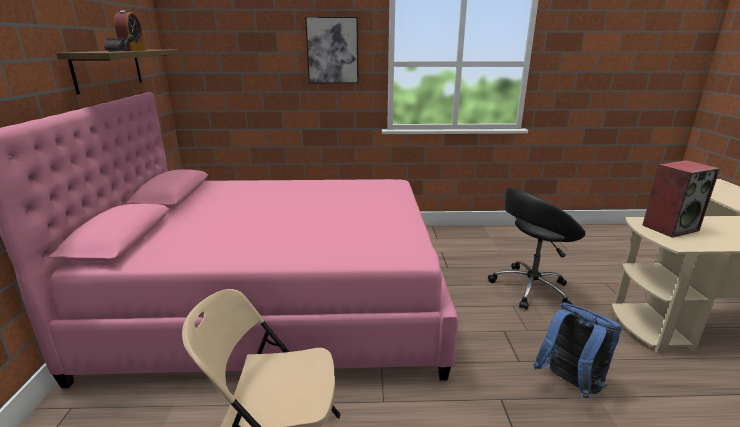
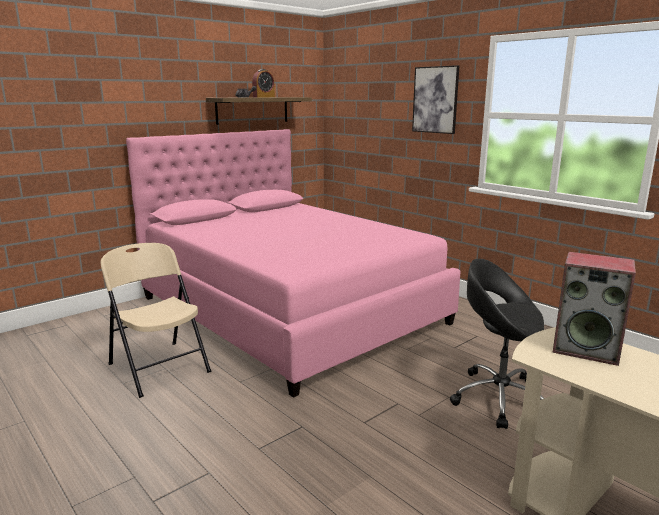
camera: 50 degrees right, 5 degrees down
blue backpack [533,302,622,398] -> none

